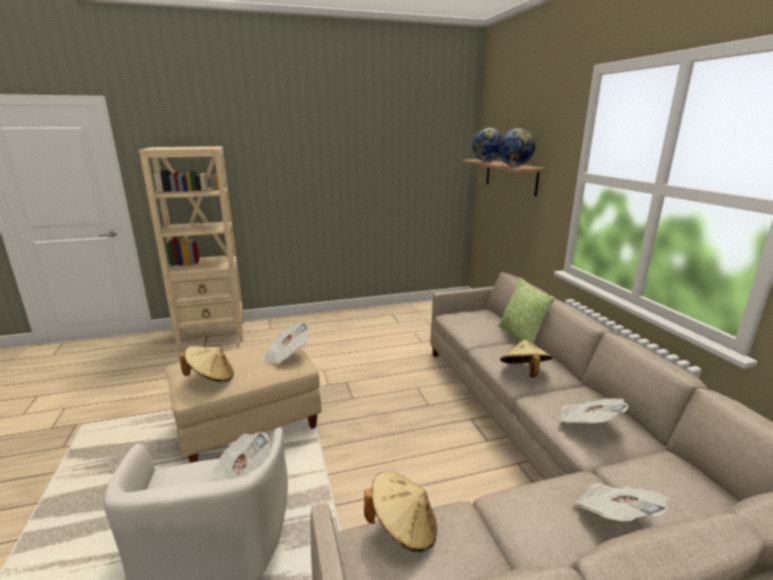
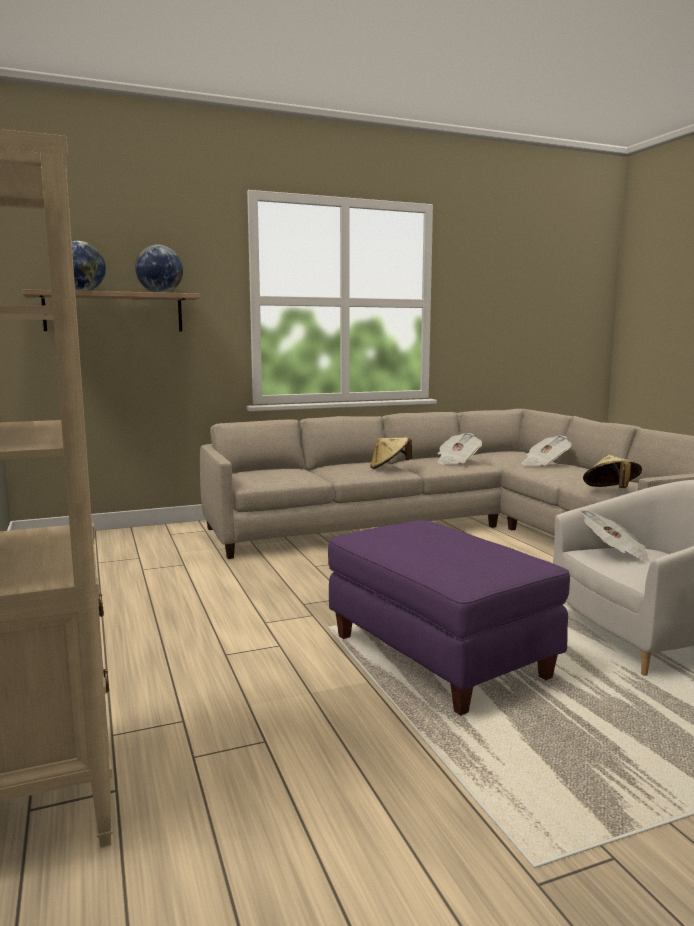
camera: 95 degrees left, 10 degrees down
beige ottoman [166,341,321,463] -> purple ottoman [328,520,570,716]
beige hat [180,346,234,382] -> none
newspaper [261,323,310,364] -> none
pillow [498,278,555,345] -> none

